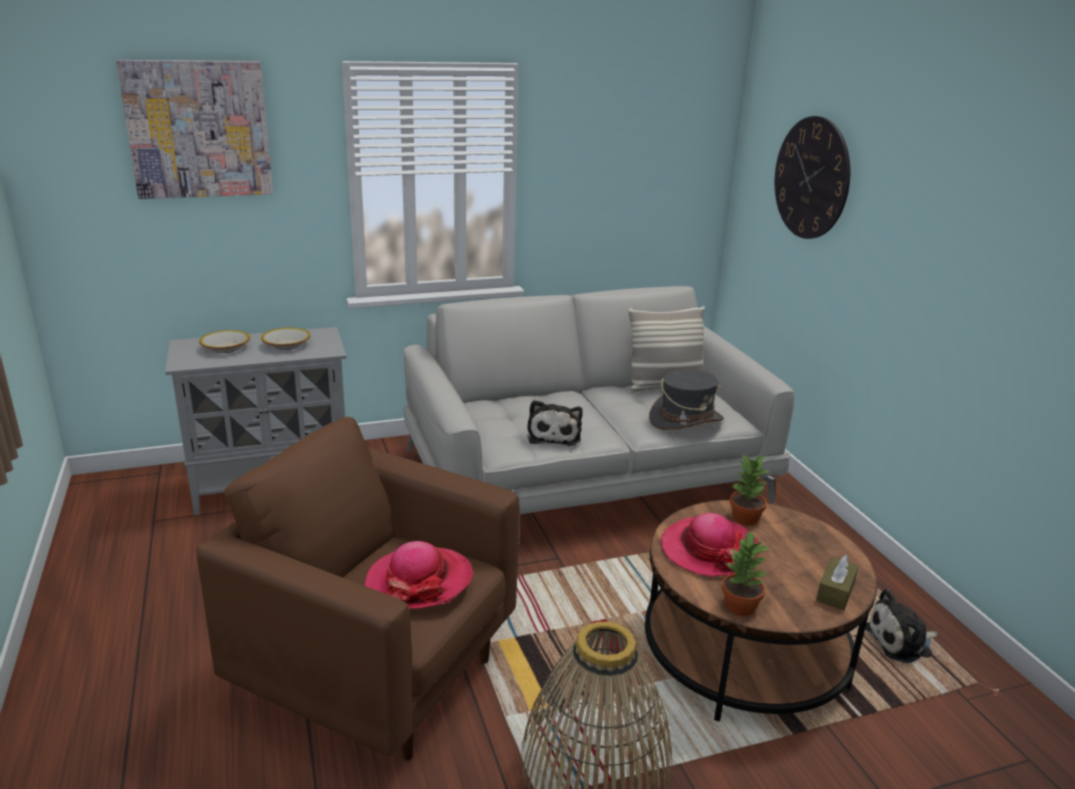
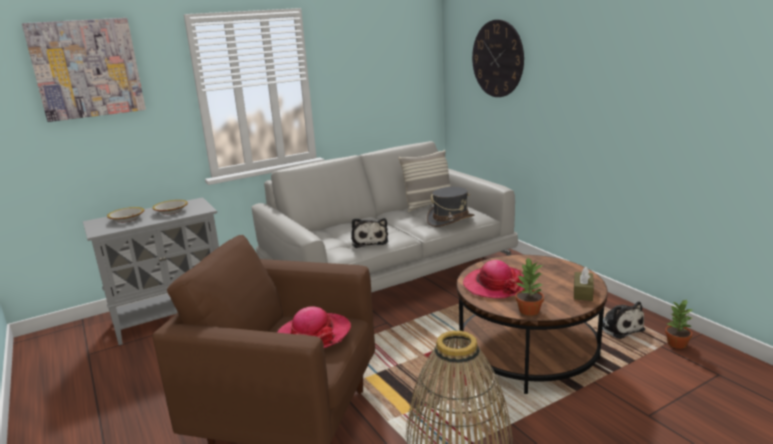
camera: 10 degrees left, 5 degrees down
potted plant [730,454,770,525] -> potted plant moved to [665,299,692,349]
plush toy [865,589,938,663] -> plush toy turned 90 degrees counterclockwise [597,301,645,339]

